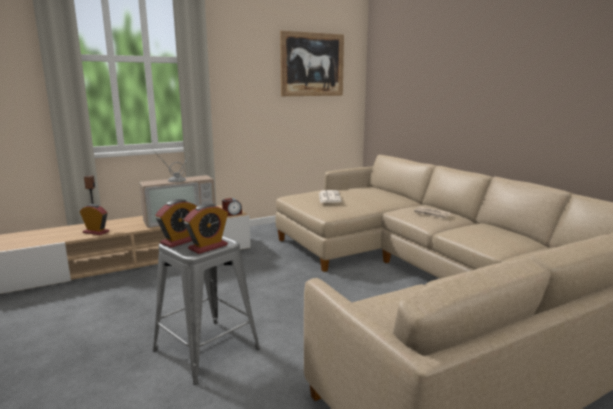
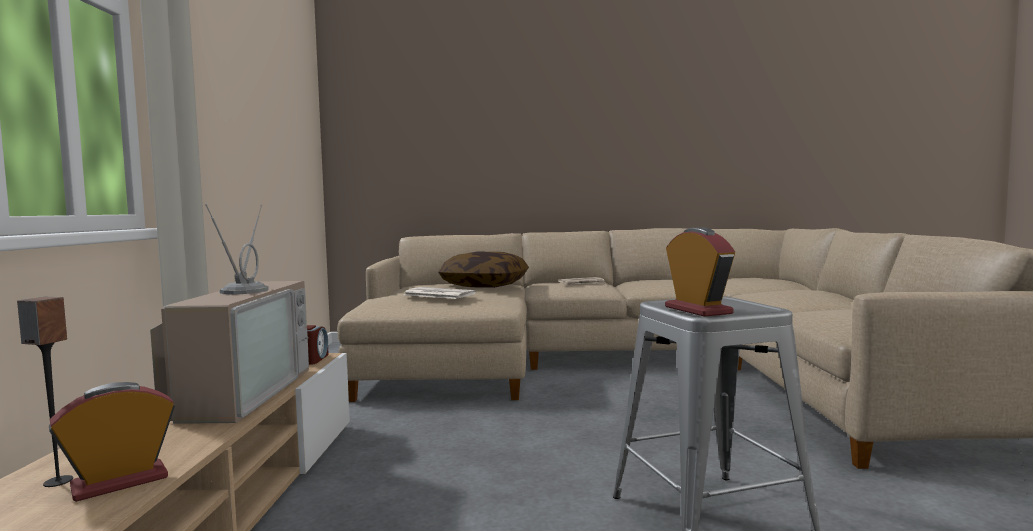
camera: 60 degrees left, 10 degrees down
alarm clock [183,203,228,254] -> none
picture [280,31,344,96] -> none
none -> pillow [438,252,529,288]

